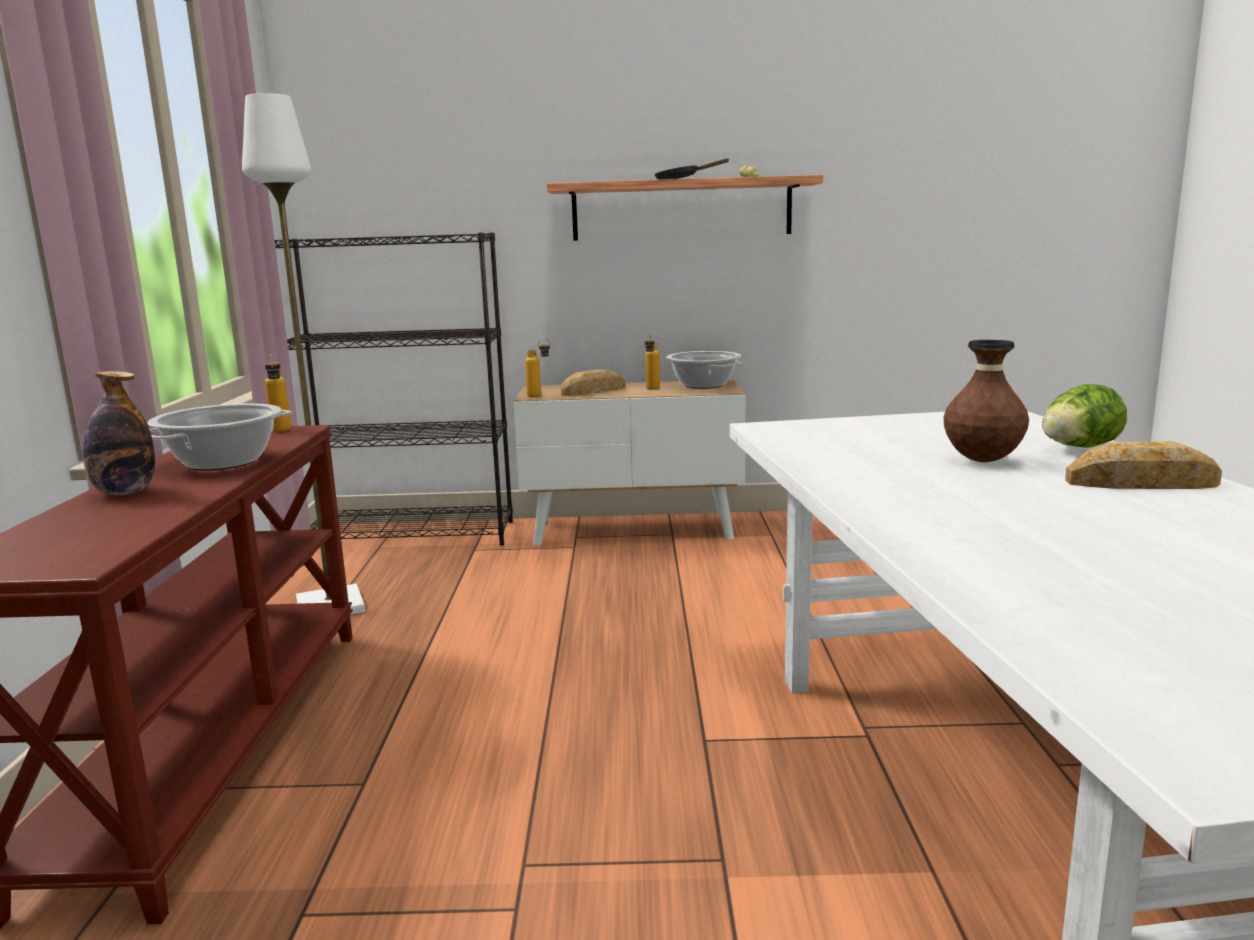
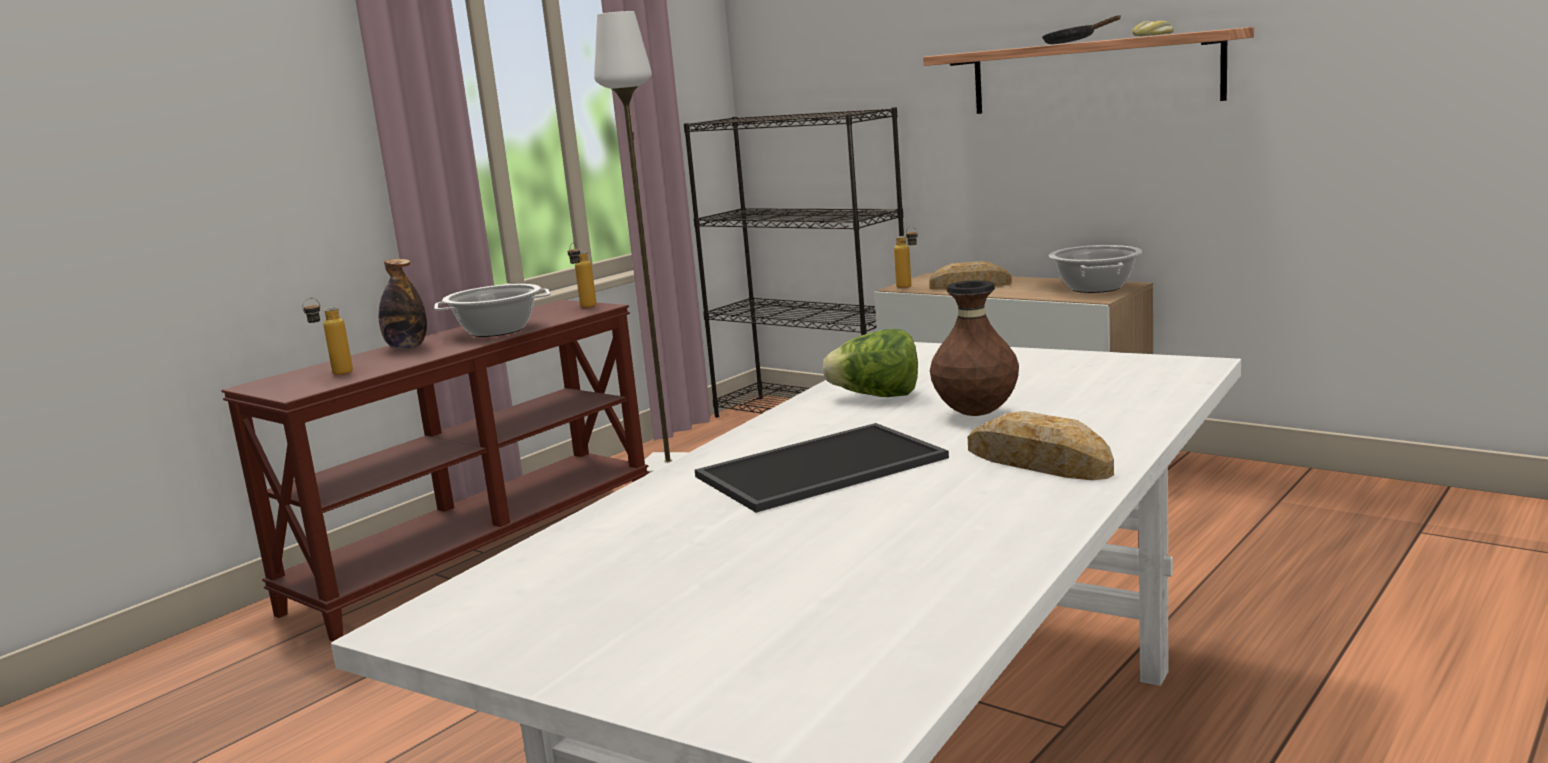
camera: 40 degrees right, 0 degrees up
bottle [644,334,660,390] -> bottle moved to [302,297,353,375]
lettuce [1042,384,1127,448] -> lettuce moved to [822,329,918,397]
none -> tray [695,423,949,513]

